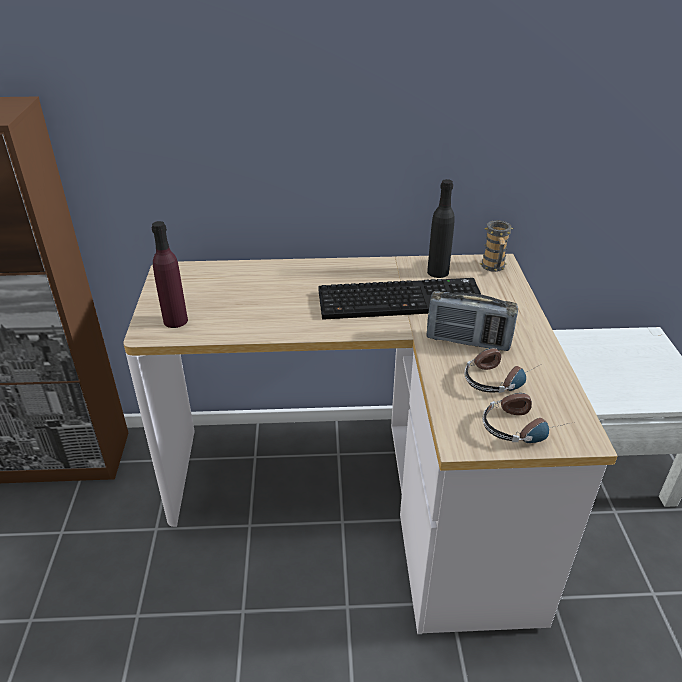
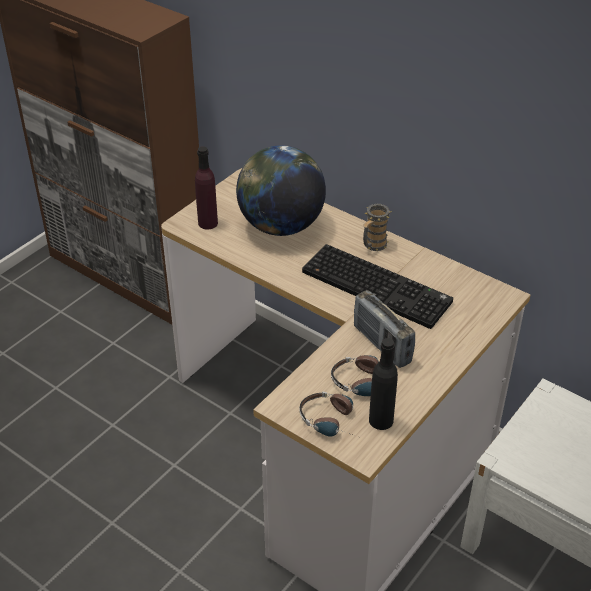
camera: 40 degrees right, 5 degrees up
black bottle [427,179,455,278] -> black bottle moved to [369,338,398,430]
mug [480,220,513,272] -> mug moved to [363,204,391,251]
none -> globe [236,145,326,236]

